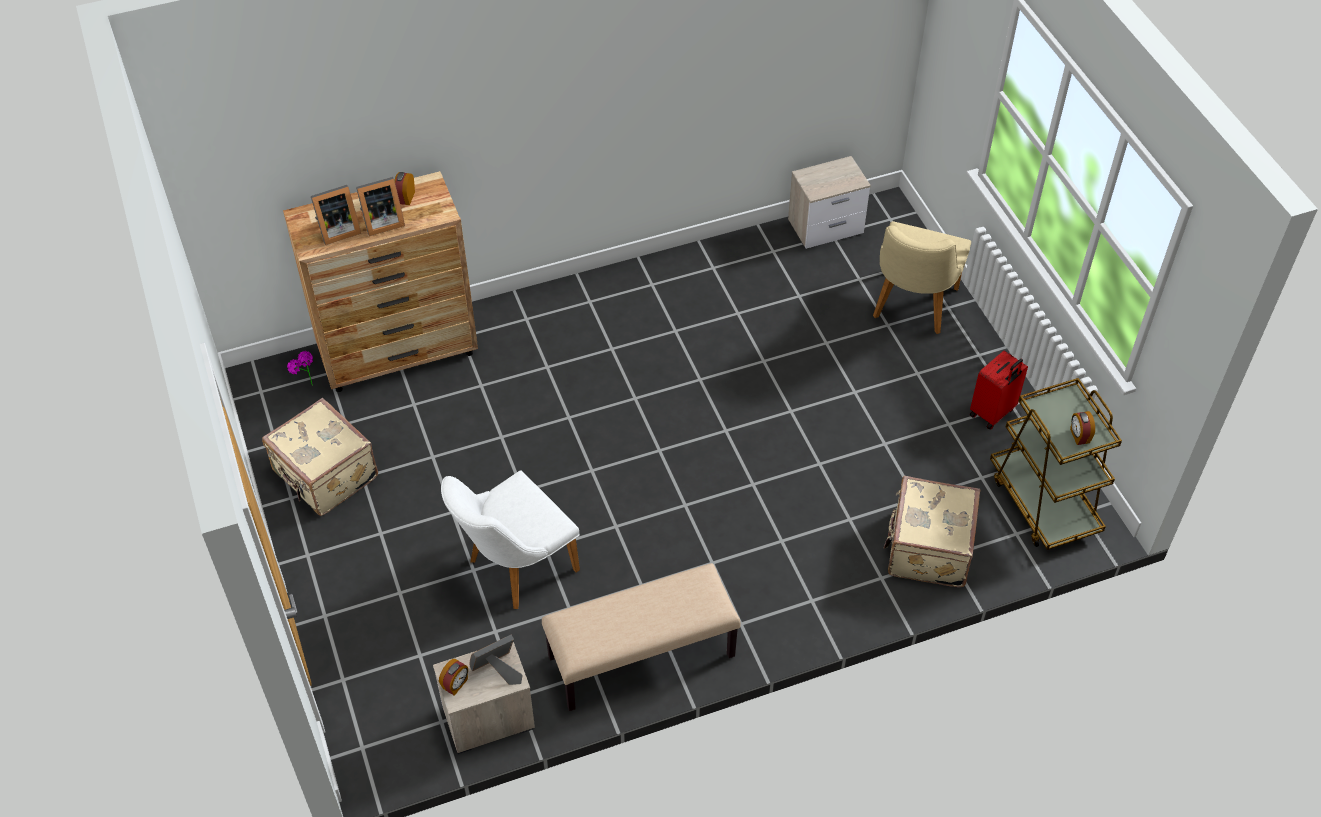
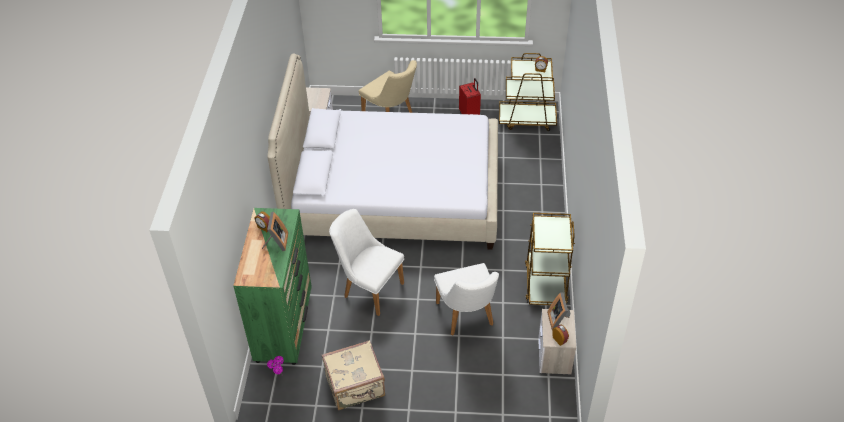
camera: 65 degrees left, 5 degrees down
brown dresser [283,171,478,392] -> green dresser [233,208,312,365]
picture frame [311,185,361,245] -> none
beige bench [542,563,741,711] -> brown cart [525,213,575,305]
beige suitcase [884,476,981,588] -> none
none -> bed [267,53,498,250]
none -> white chair [329,209,404,316]

